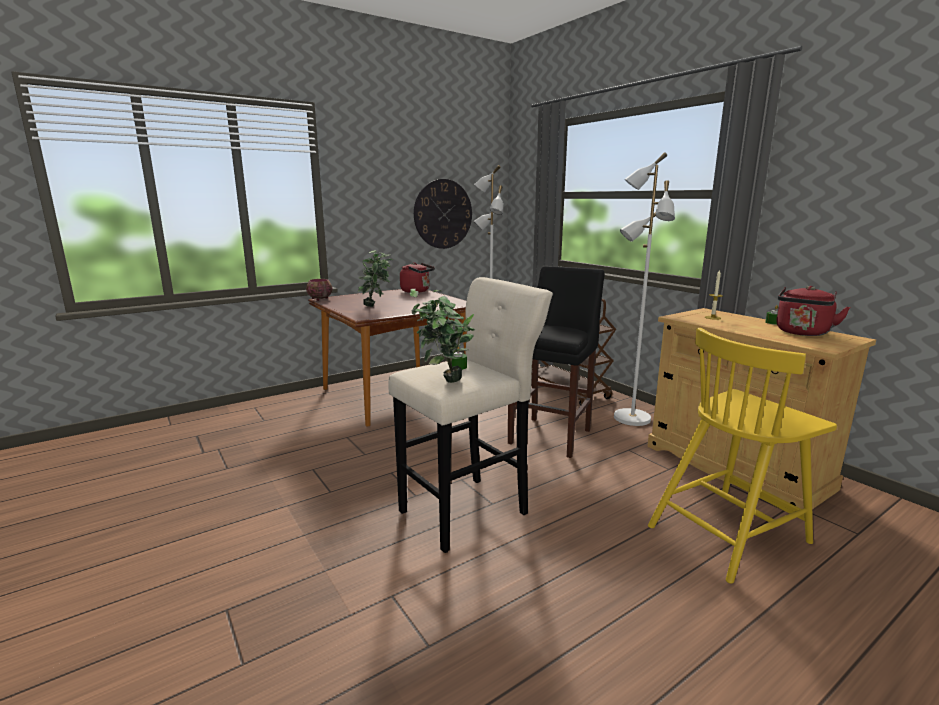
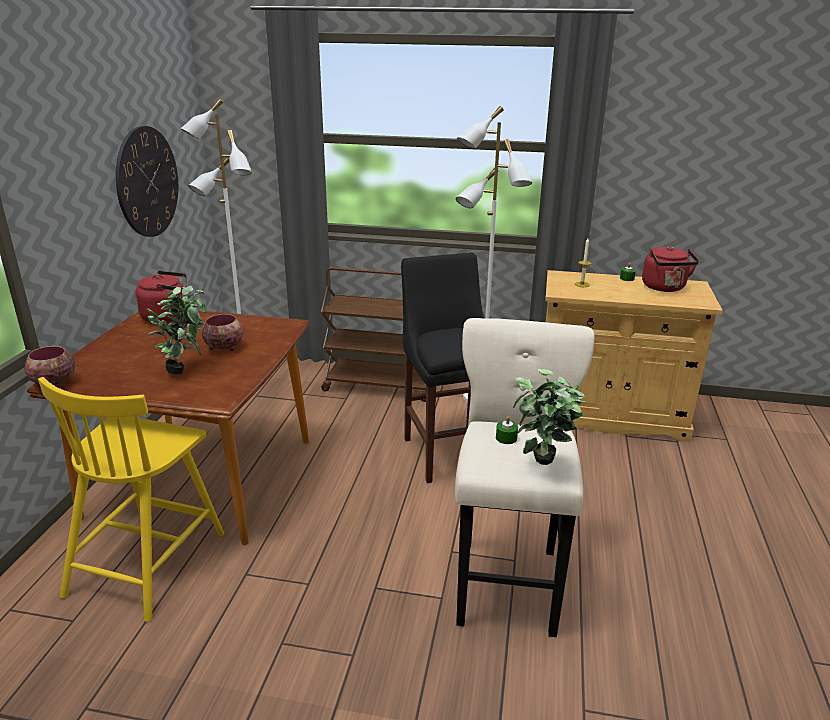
camera: 45 degrees left, 10 degrees up
yellow chair [648,328,837,584] -> yellow chair moved to [38,377,224,622]
none -> bowl [202,314,243,351]

